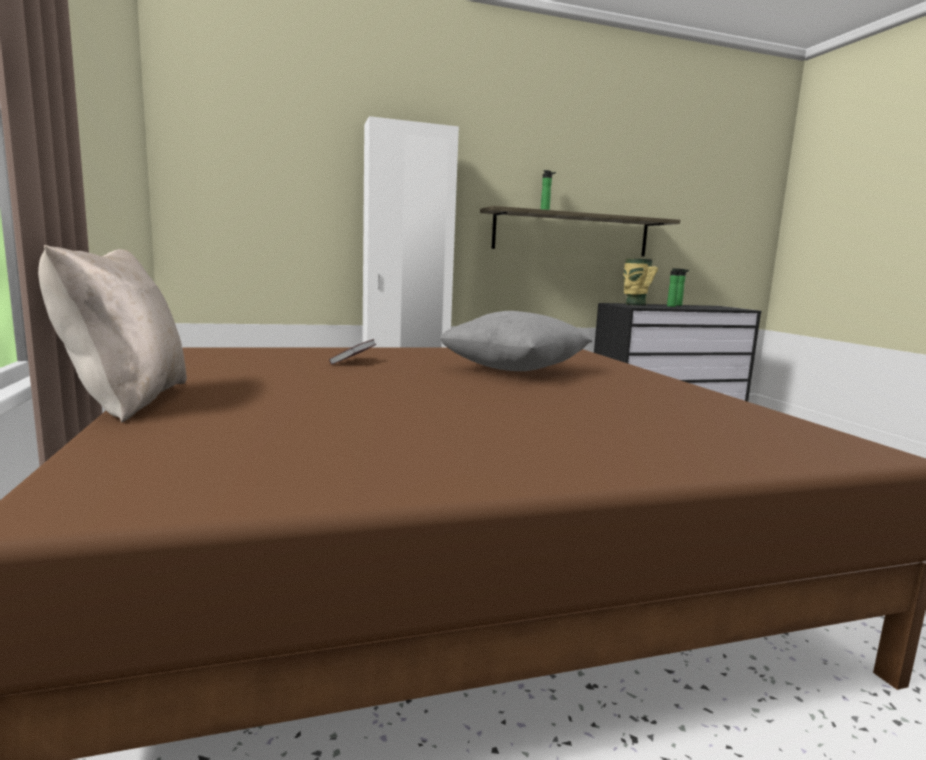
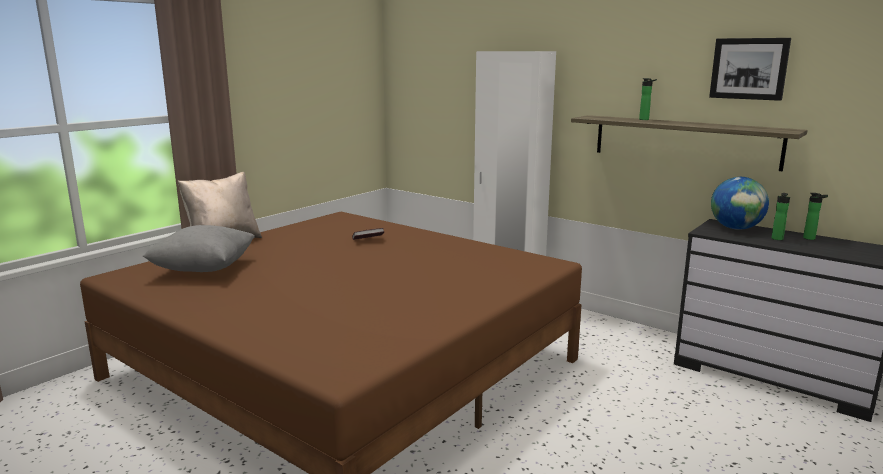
camera: 55 degrees right, 5 degrees up
grey pillow [440,311,592,371] -> grey pillow moved to [142,225,255,272]
vase [623,258,658,306] -> globe [711,177,769,230]
none -> picture [709,38,791,101]

